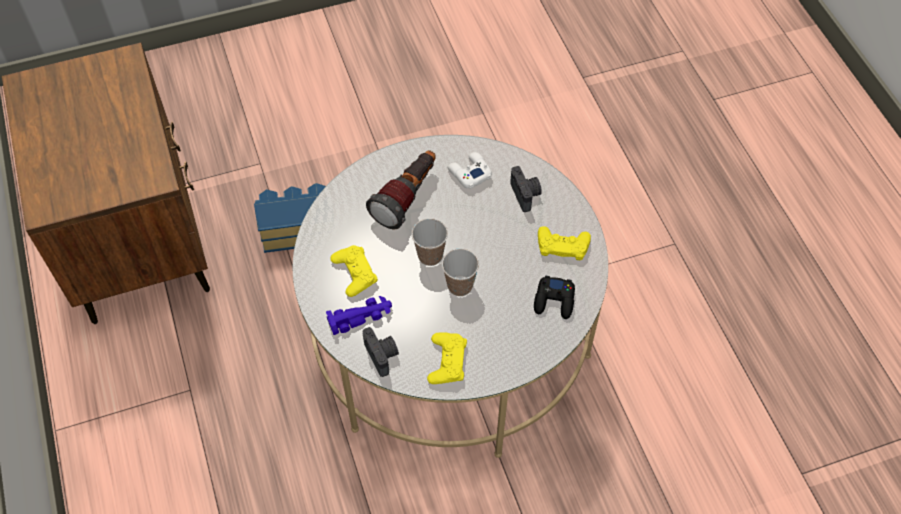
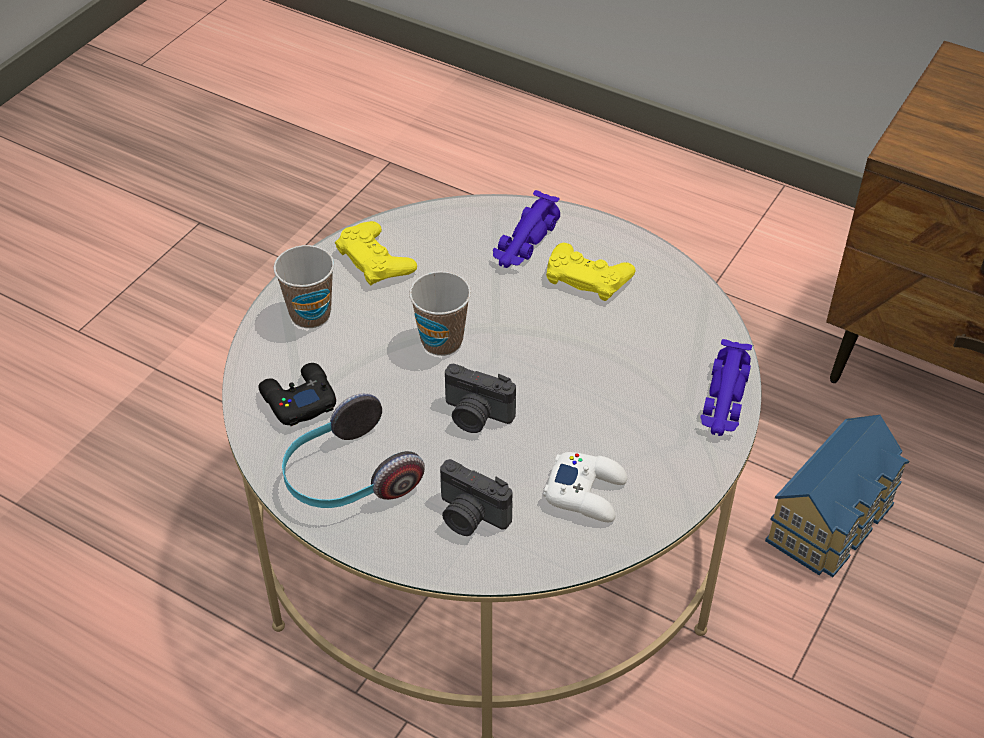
camera: 140 degrees right, 10 degrees down
camera [362,327,399,377] -> camera moved to [445,364,516,433]
flashlight [366,150,436,230] -> none
cup [412,218,448,266] -> cup moved to [274,245,334,328]
yellow game controller [538,226,591,260] -> headphones [282,393,425,508]
none -> purple toy car [700,339,752,436]

